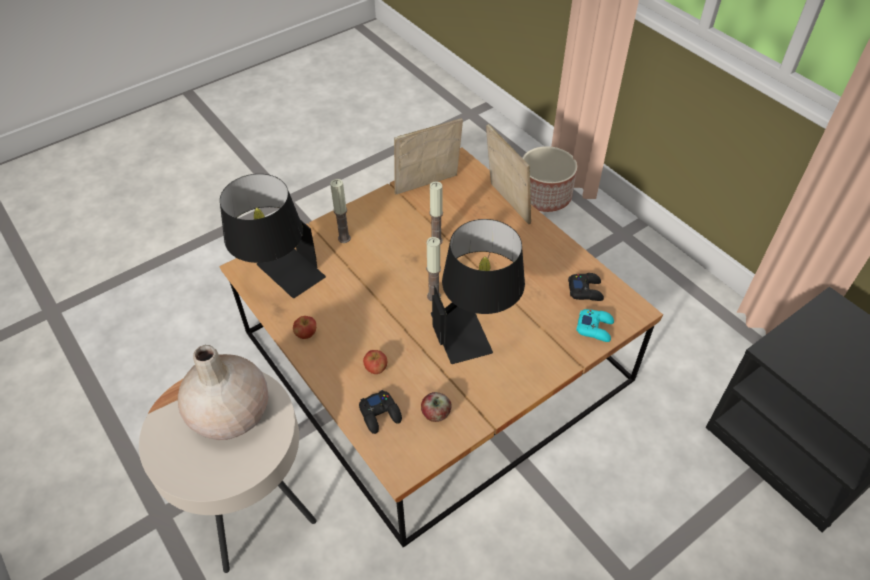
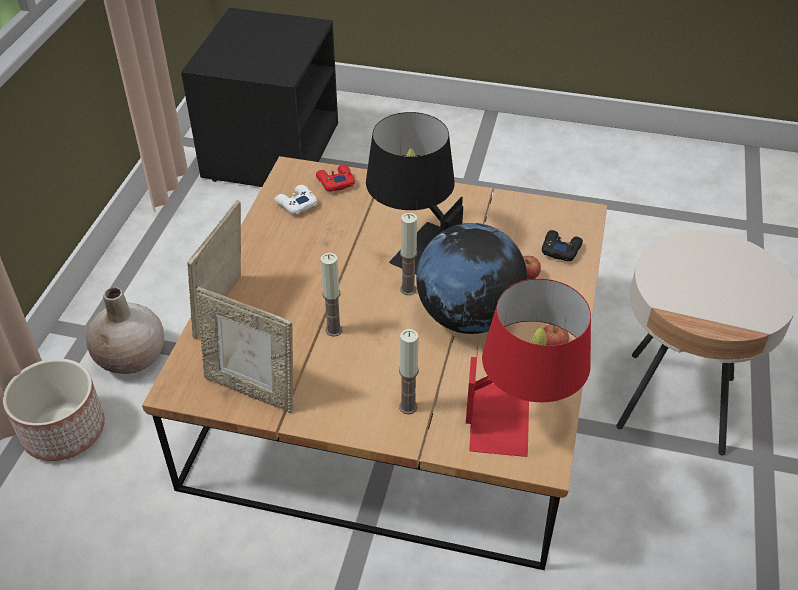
camera: 130 degrees left, 5 degrees down
beige vase [178,345,268,440] -> beige vase moved to [86,287,164,374]
black table lamp [220,174,326,298] -> red table lamp [466,279,591,457]
apple [421,392,452,422] -> none
black game controller [568,273,604,301] -> white game controller [275,185,317,215]
turquoise game controller [576,309,614,342] -> red game controller [316,164,355,192]
none -> globe [416,223,527,334]

